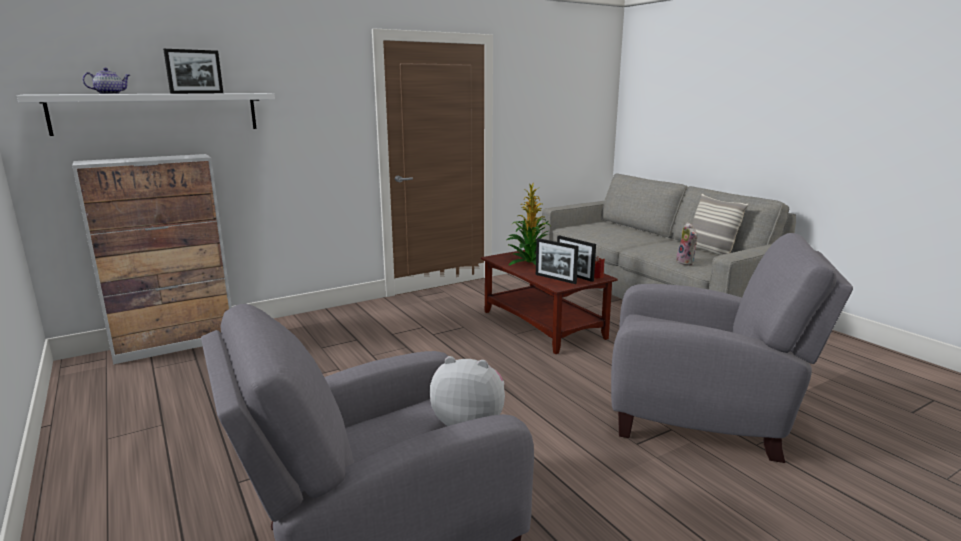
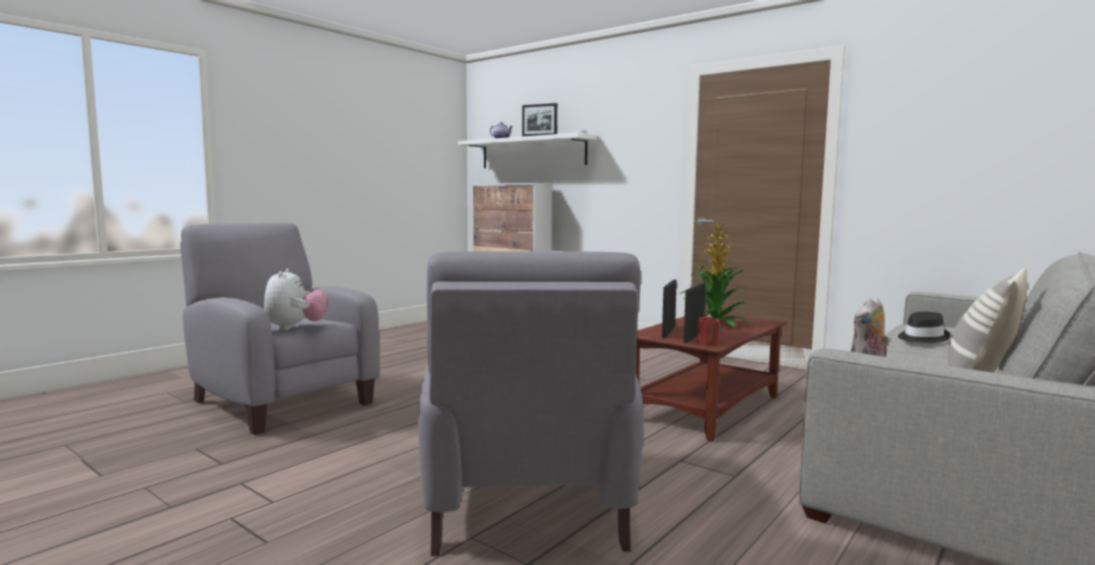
camera: 70 degrees right, 10 degrees down
none -> black hat [898,311,950,343]

